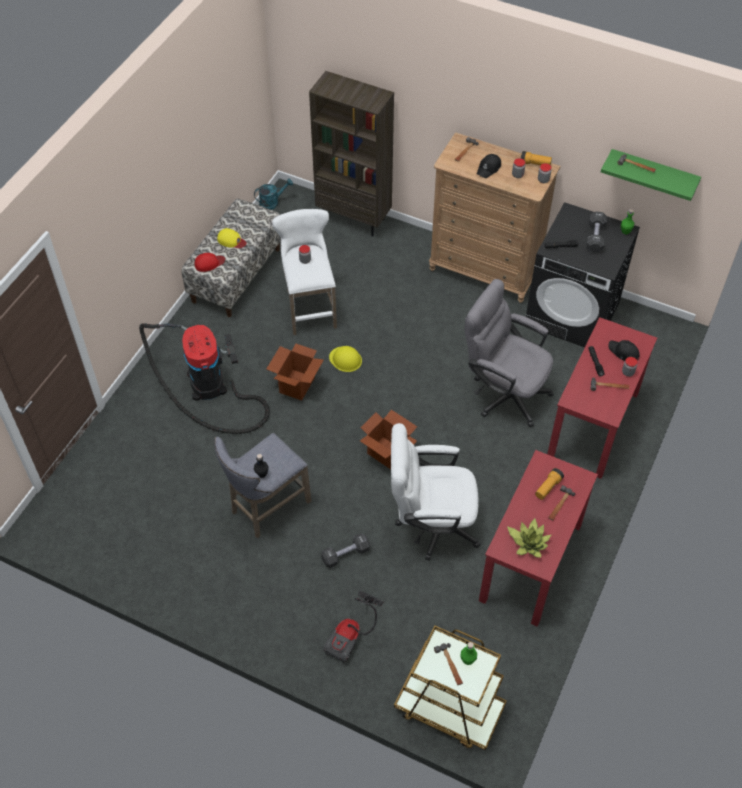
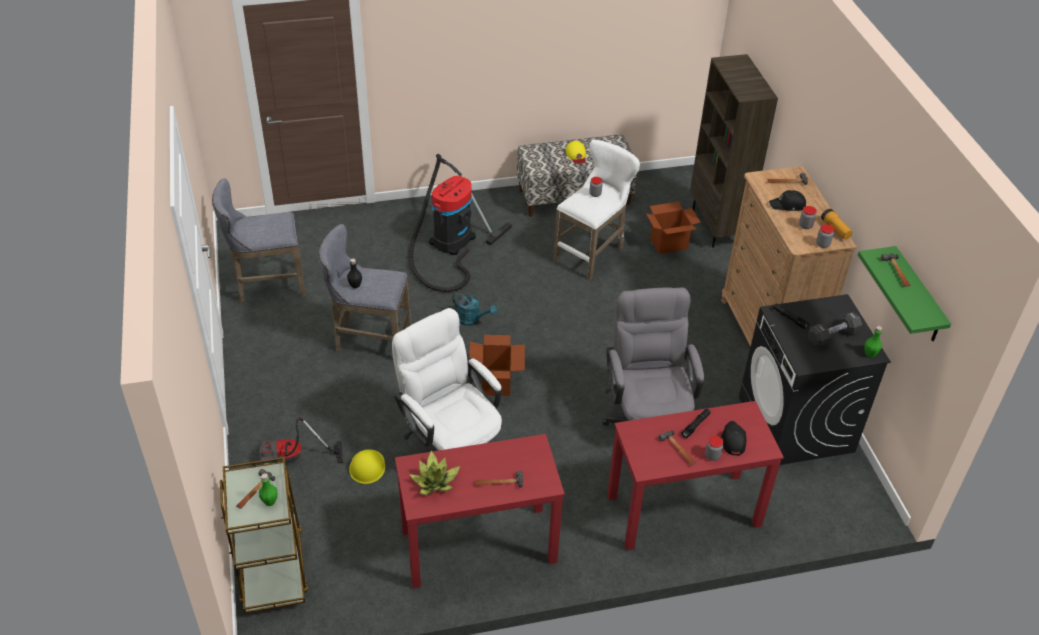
camera: 50 degrees right, 10 degrees down
red cap [195,253,225,272] -> none
turquoise watering can [254,179,293,210] -> turquoise watering can moved to [452,292,497,326]
cardboard box [267,344,324,401] -> cardboard box moved to [646,201,701,254]
black dumbbell [321,533,370,568] -> none
yellow hard hat [329,346,362,372] -> yellow hard hat moved to [349,449,385,484]
flashlight [535,468,564,500] -> none
none -> grey stool [212,178,306,303]

